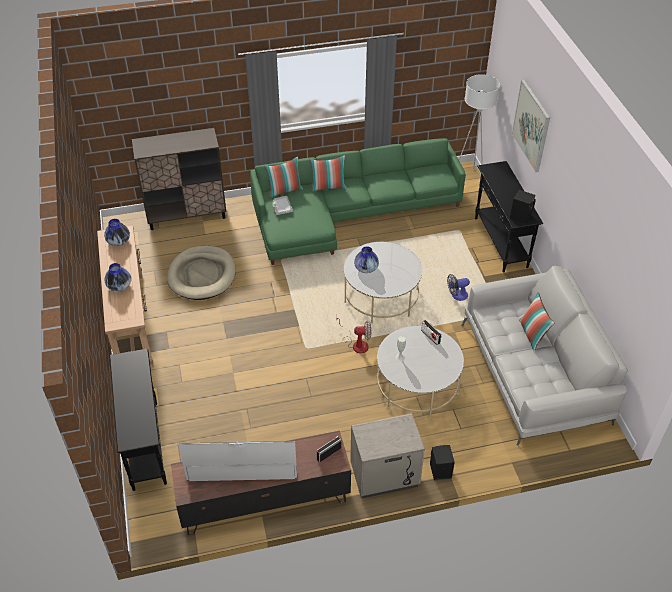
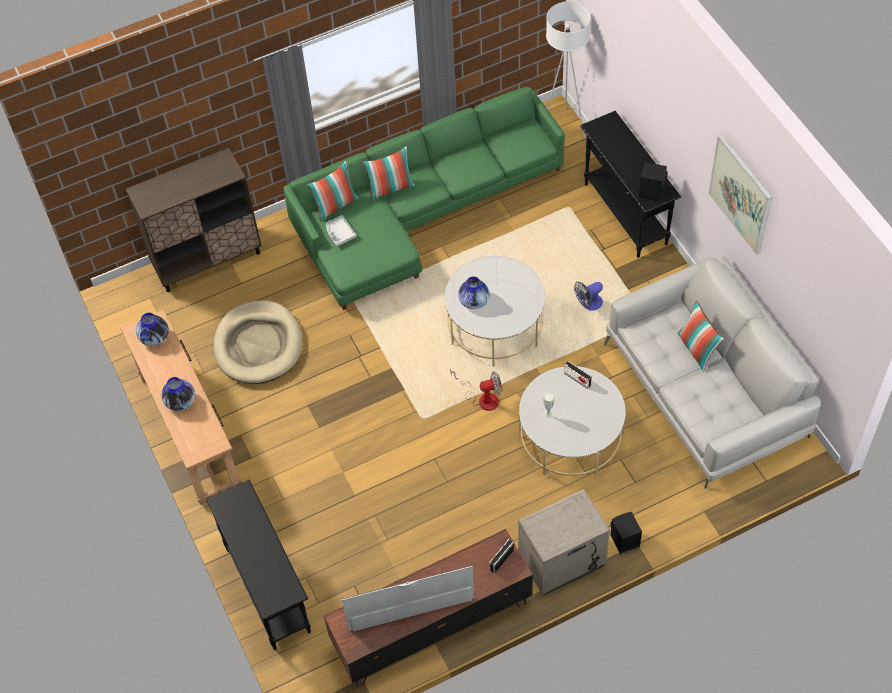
camera: 10 degrees left, 10 degrees up
picture [512,80,550,172] -> picture moved to [708,134,772,255]

